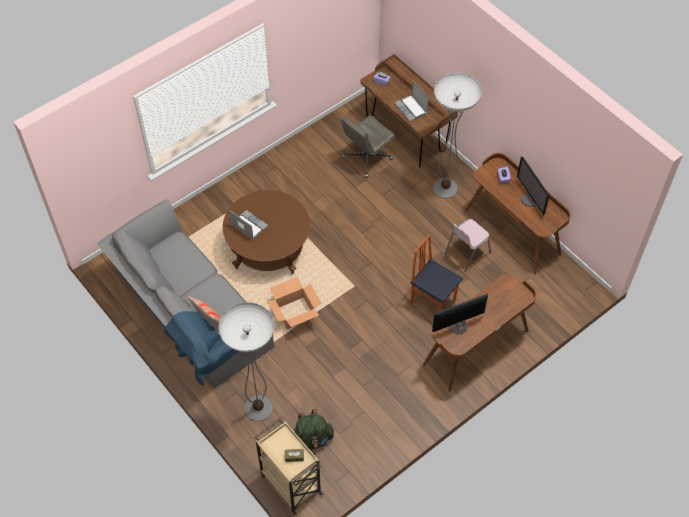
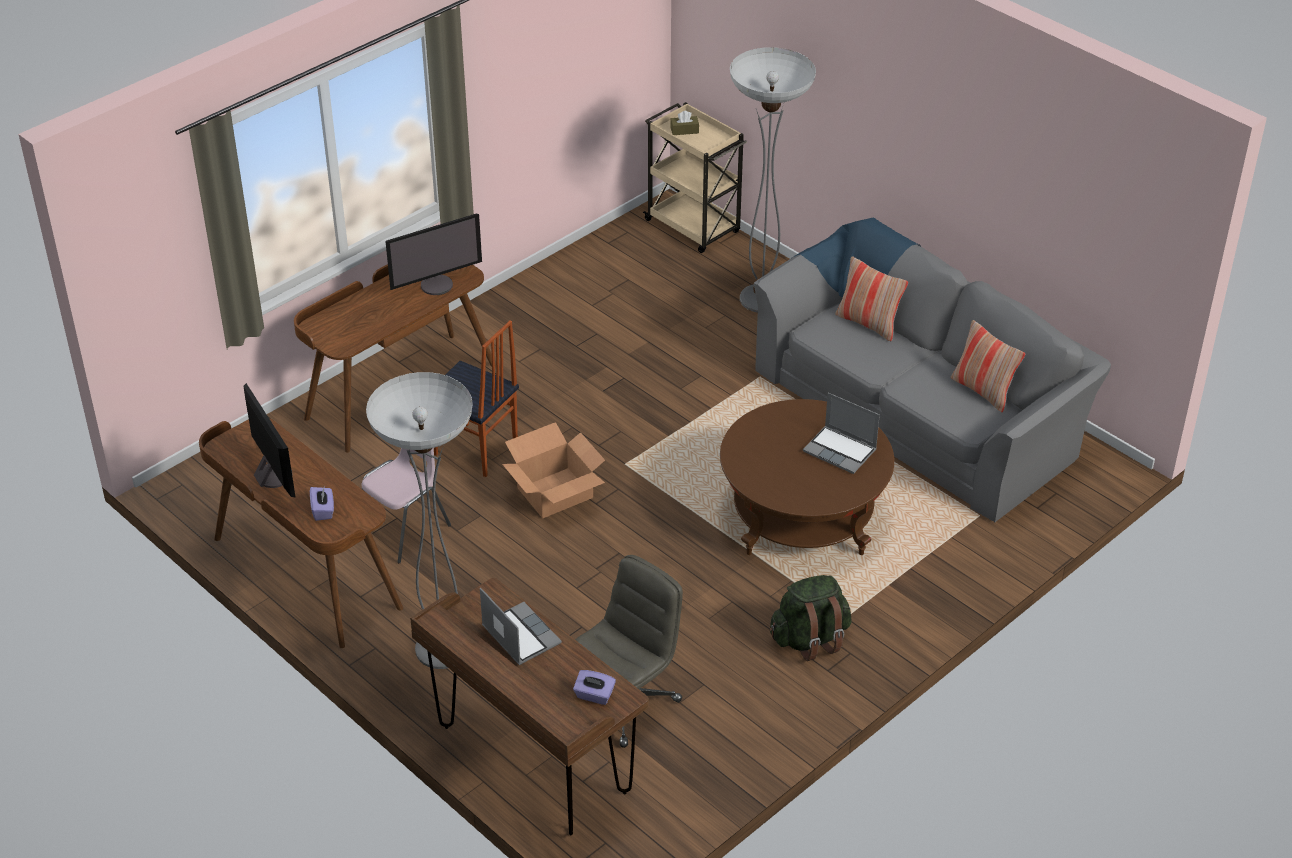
camera: 175 degrees right, 15 degrees down
cardboard box [268,277,322,329] -> cardboard box moved to [502,422,605,518]
green backpack [294,409,334,450] -> green backpack moved to [770,575,852,661]
none -> pillow [951,320,1025,412]

